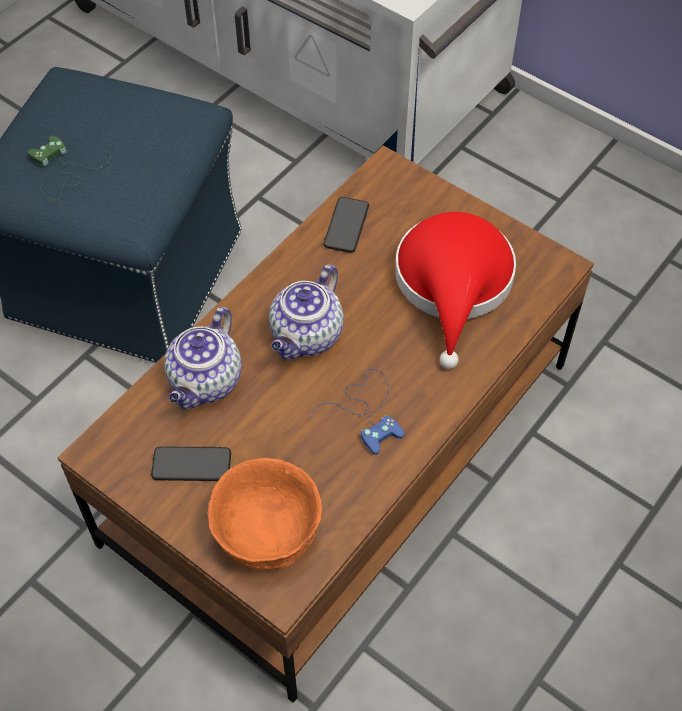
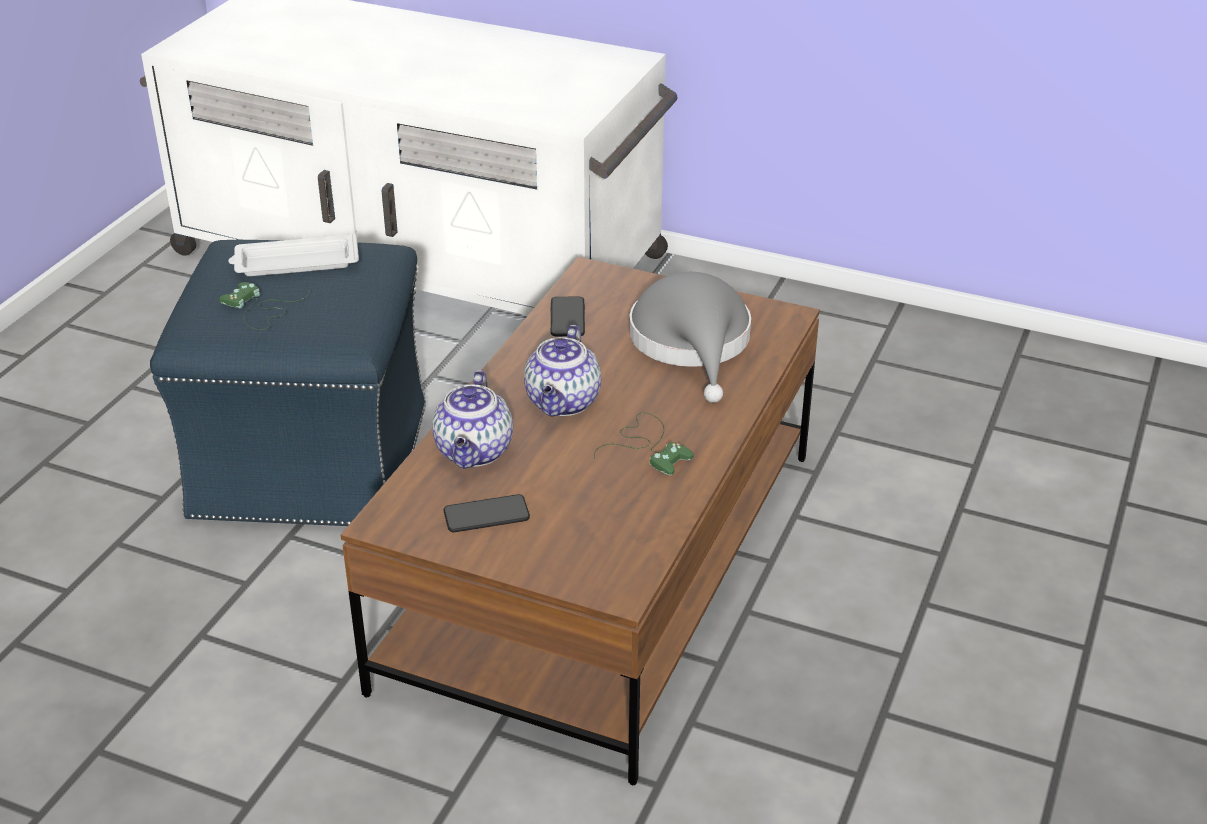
camera: 15 degrees left, 20 degrees down
orange bowl [207,458,322,570] -> none
blue game controller [310,369,405,455] -> green game controller [594,413,694,475]
red hat [395,212,516,369] -> grey hat [629,272,751,403]
none -> white tray [228,233,359,276]

